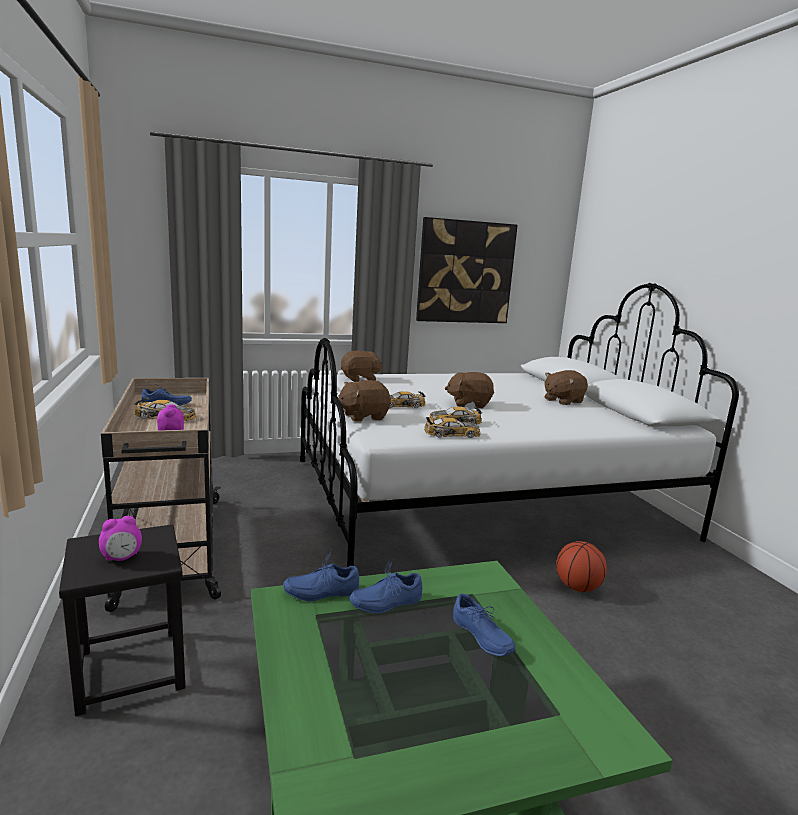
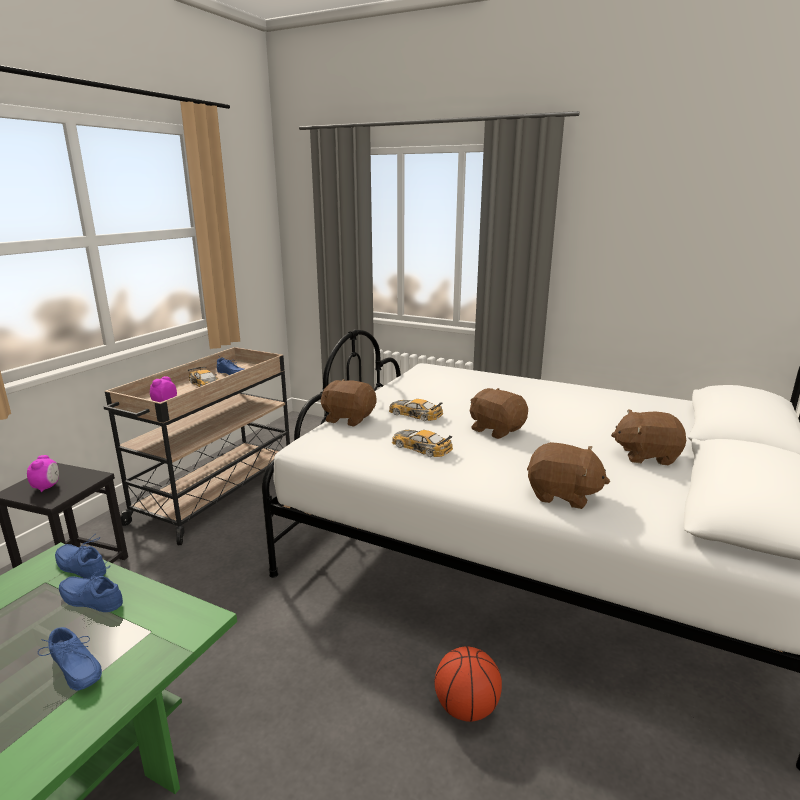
camera: 45 degrees right, 5 degrees up
alarm clock [99,516,142,561] -> alarm clock turned 105 degrees counterclockwise [27,455,59,492]
brown plush toy [341,350,383,382] -> brown plush toy moved to [527,442,610,509]
picture [416,217,518,323] -> none
toy car [424,417,481,438] -> none
blue shoe [453,594,516,656] -> blue shoe turned 60 degrees counterclockwise [38,627,102,691]

